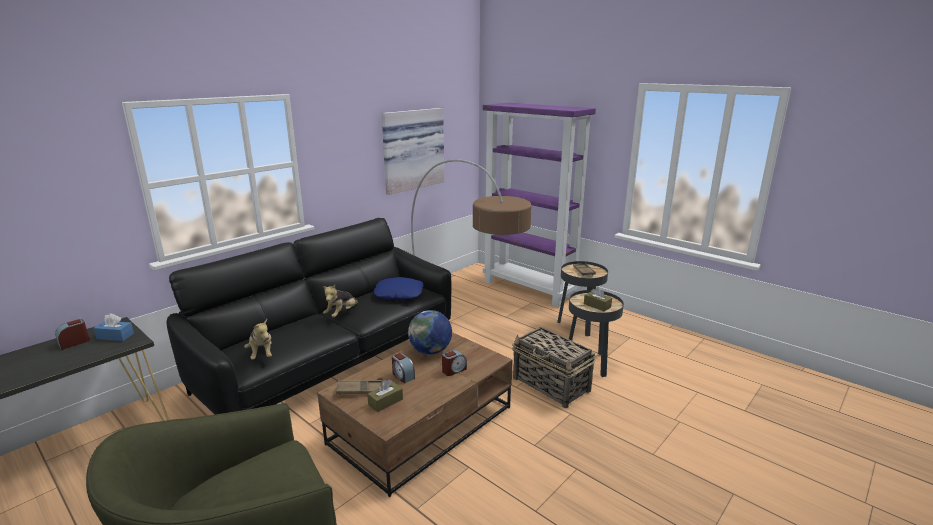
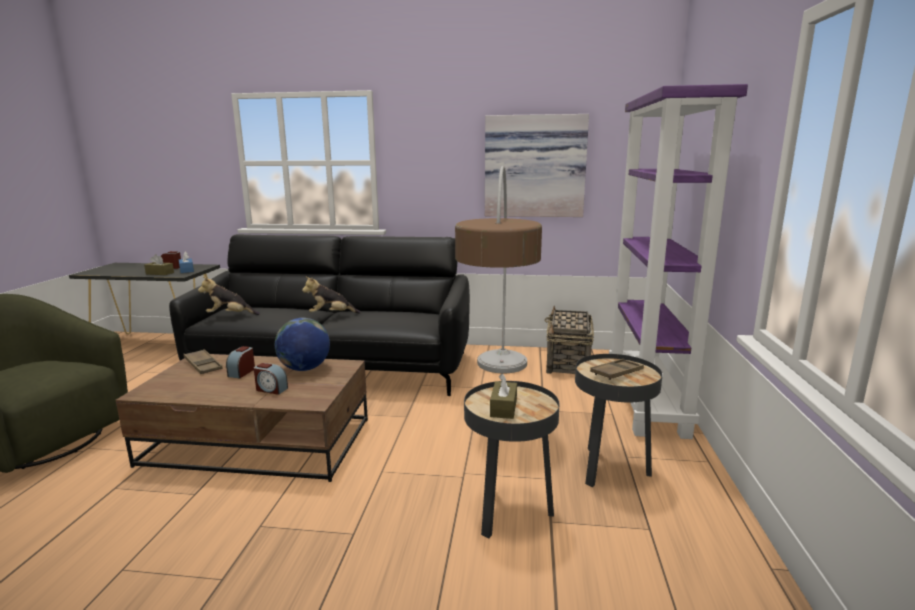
camera: 55 degrees right, 5 degrees down
plush toy [244,319,272,359] -> plush toy turned 60 degrees clockwise [198,276,260,315]
brown tissue box [367,379,403,412] -> brown tissue box moved to [144,254,174,275]
blue pillow [373,277,424,300] -> none
basket [512,327,596,408] -> basket moved to [544,306,594,374]

